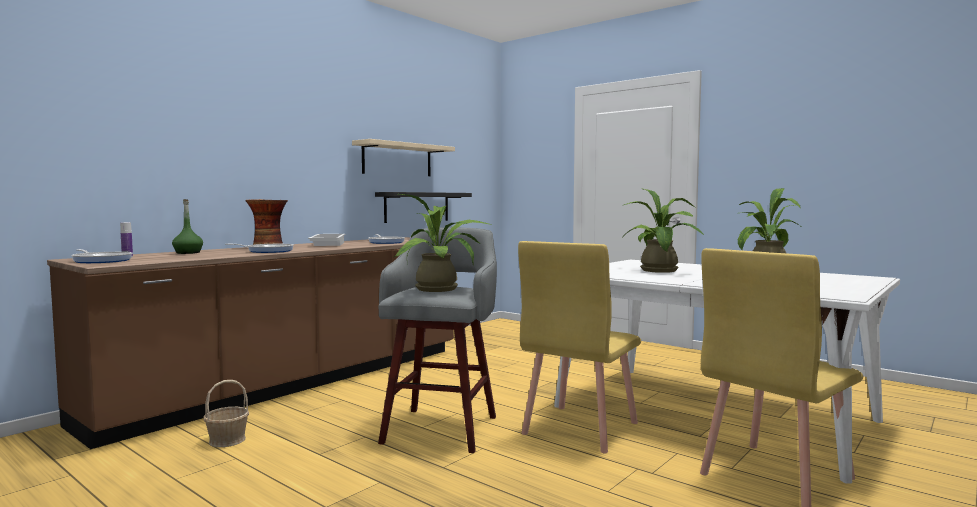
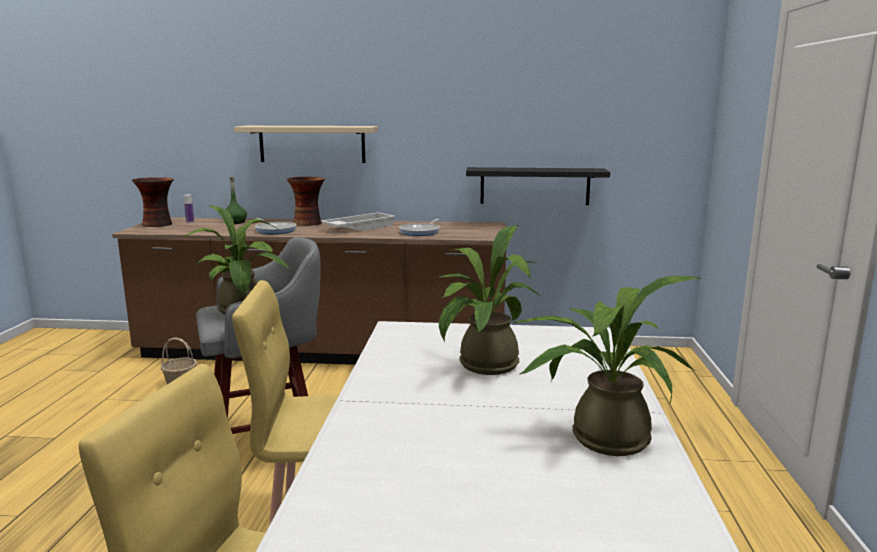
camera: 55 degrees right, 10 degrees up
frying pan [71,249,132,263] -> vase [132,177,174,227]
beige shelf [352,139,455,176] -> beige shelf moved to [234,126,378,163]

